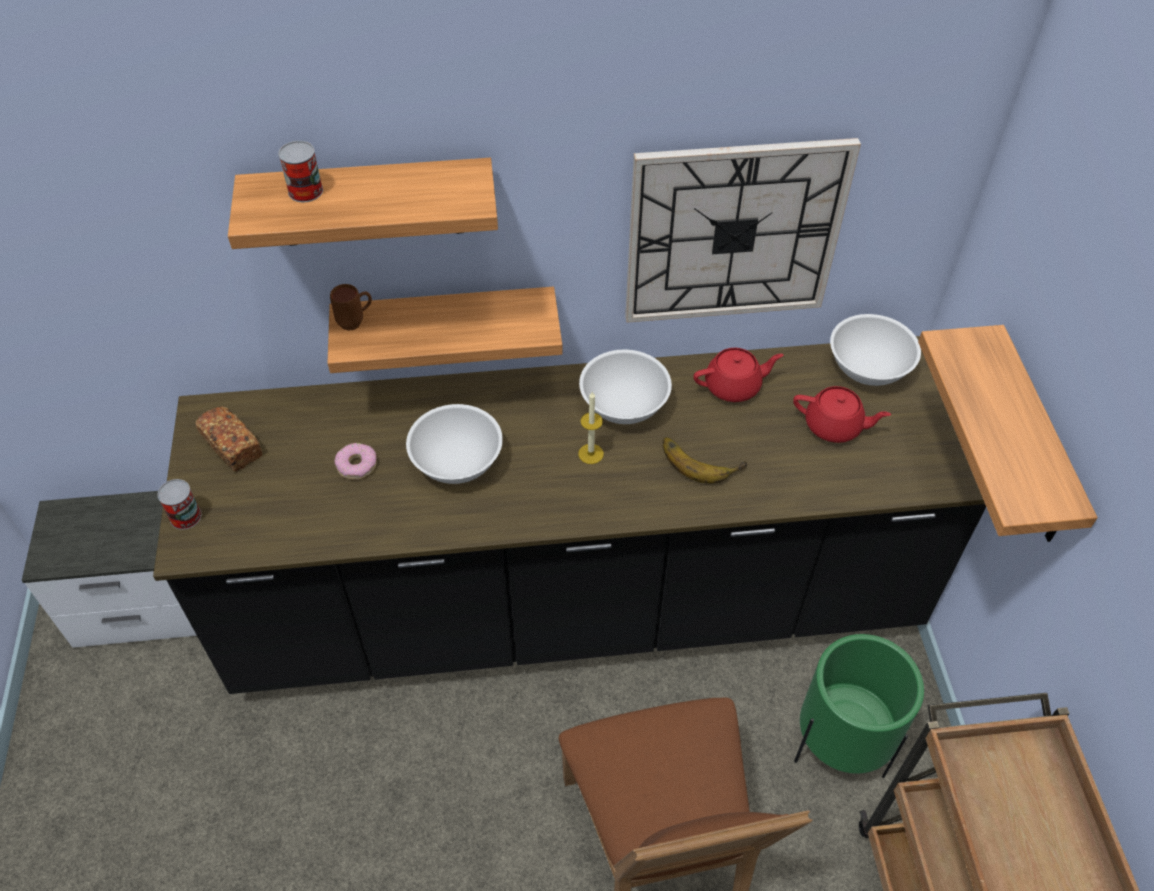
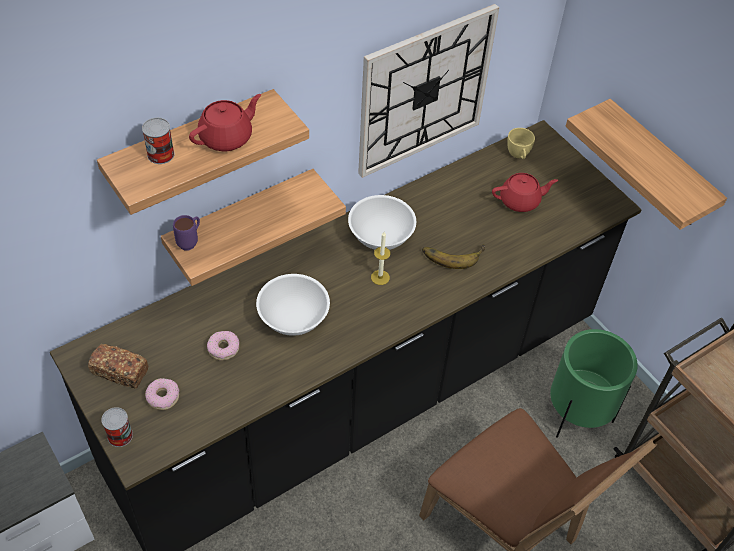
camera: 30 degrees left, 0 degrees up
brown mug [330,284,372,331] -> purple mug [173,215,200,251]
red teapot [693,348,784,402] -> red teapot moved to [189,94,261,151]
white bowl [830,314,921,386] -> yellow cup [507,128,535,159]
none -> donut [145,378,179,410]

